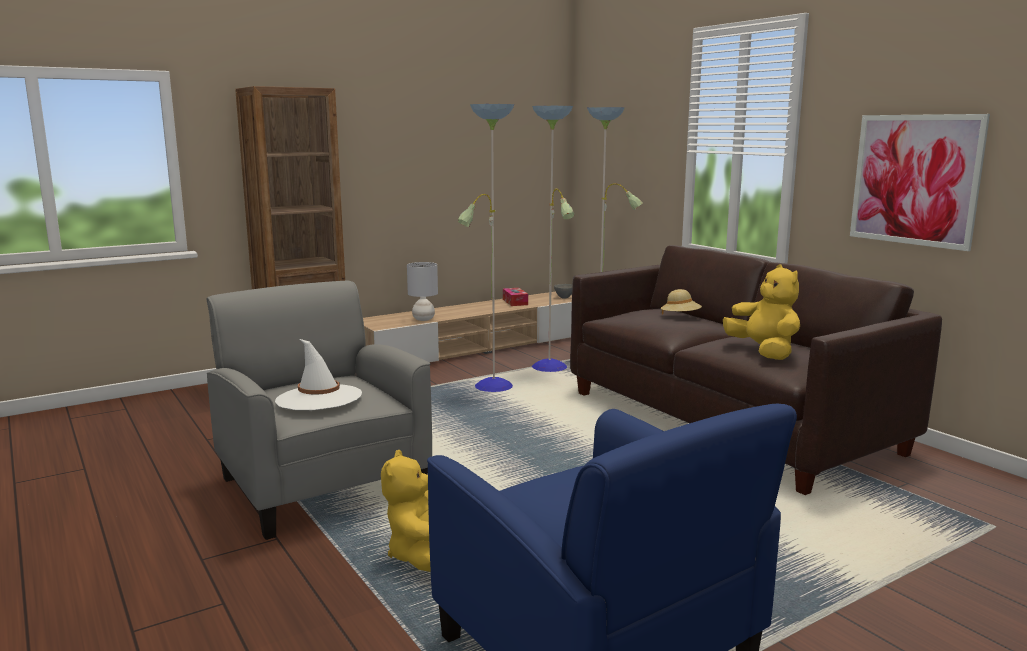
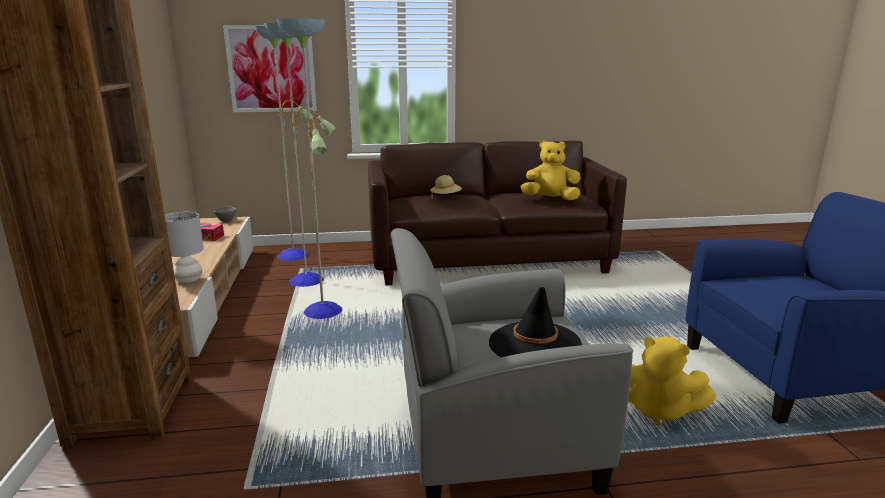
camera: 65 degrees left, 5 degrees up
white hat [275,339,362,410] -> black hat [489,287,582,357]
picture [850,114,990,251] -> picture moved to [223,25,317,112]

